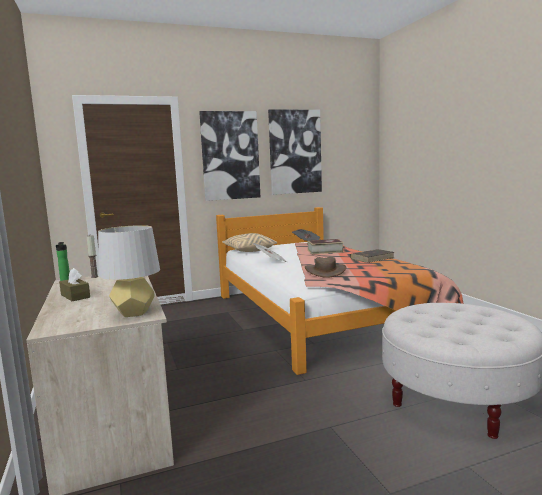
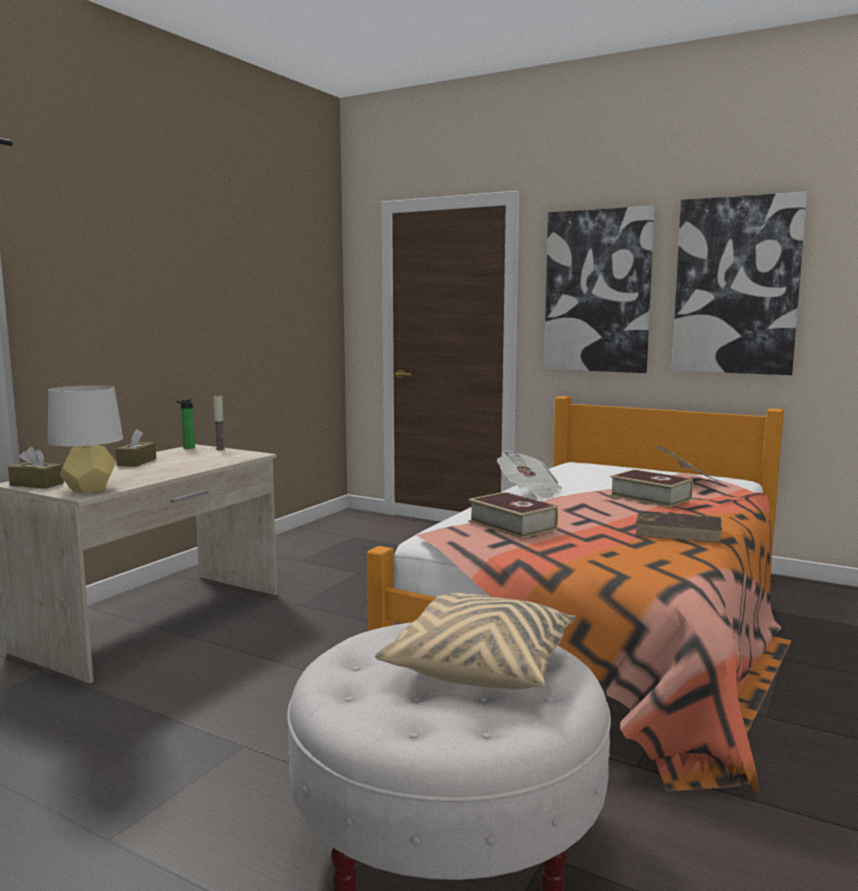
camera: 50 degrees right, 0 degrees up
beige pillow [222,233,277,252] -> beige pillow moved to [375,593,576,689]
brown hat [305,257,346,278] -> book [468,492,558,539]
none -> brown tissue box [8,447,64,489]

